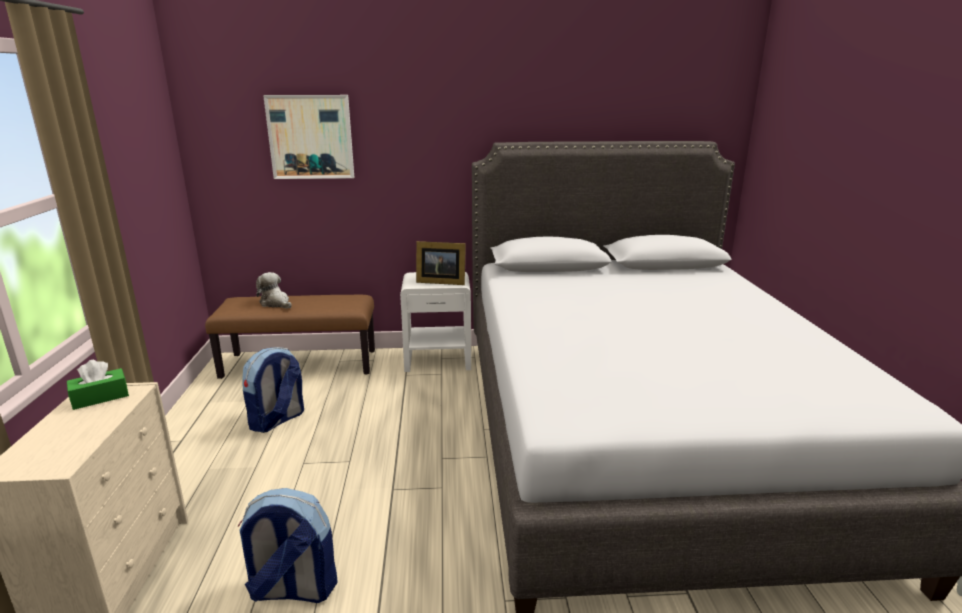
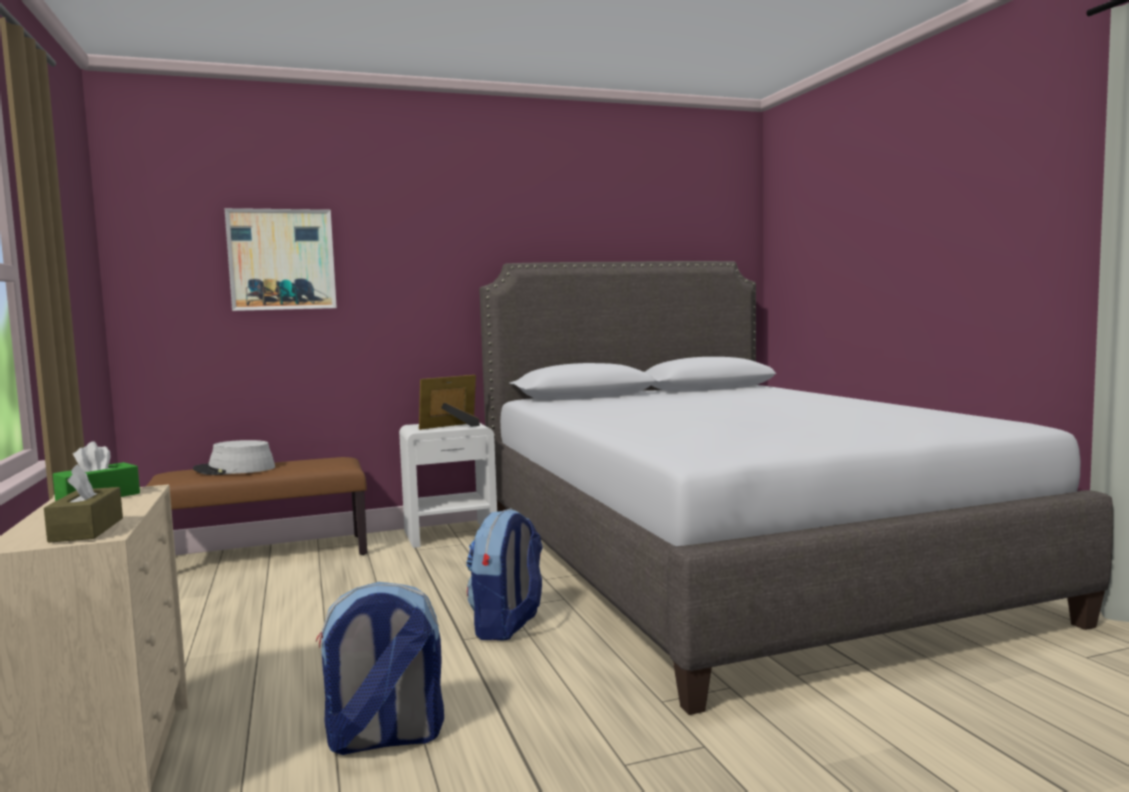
camera: 15 degrees left, 15 degrees down
backpack [242,347,304,433] -> backpack moved to [466,508,543,641]
plush toy [256,272,292,309] -> grey hat [193,440,275,475]
picture frame [416,241,466,285] -> picture frame turned 150 degrees clockwise [419,375,480,430]
none -> brown tissue box [44,464,123,543]

